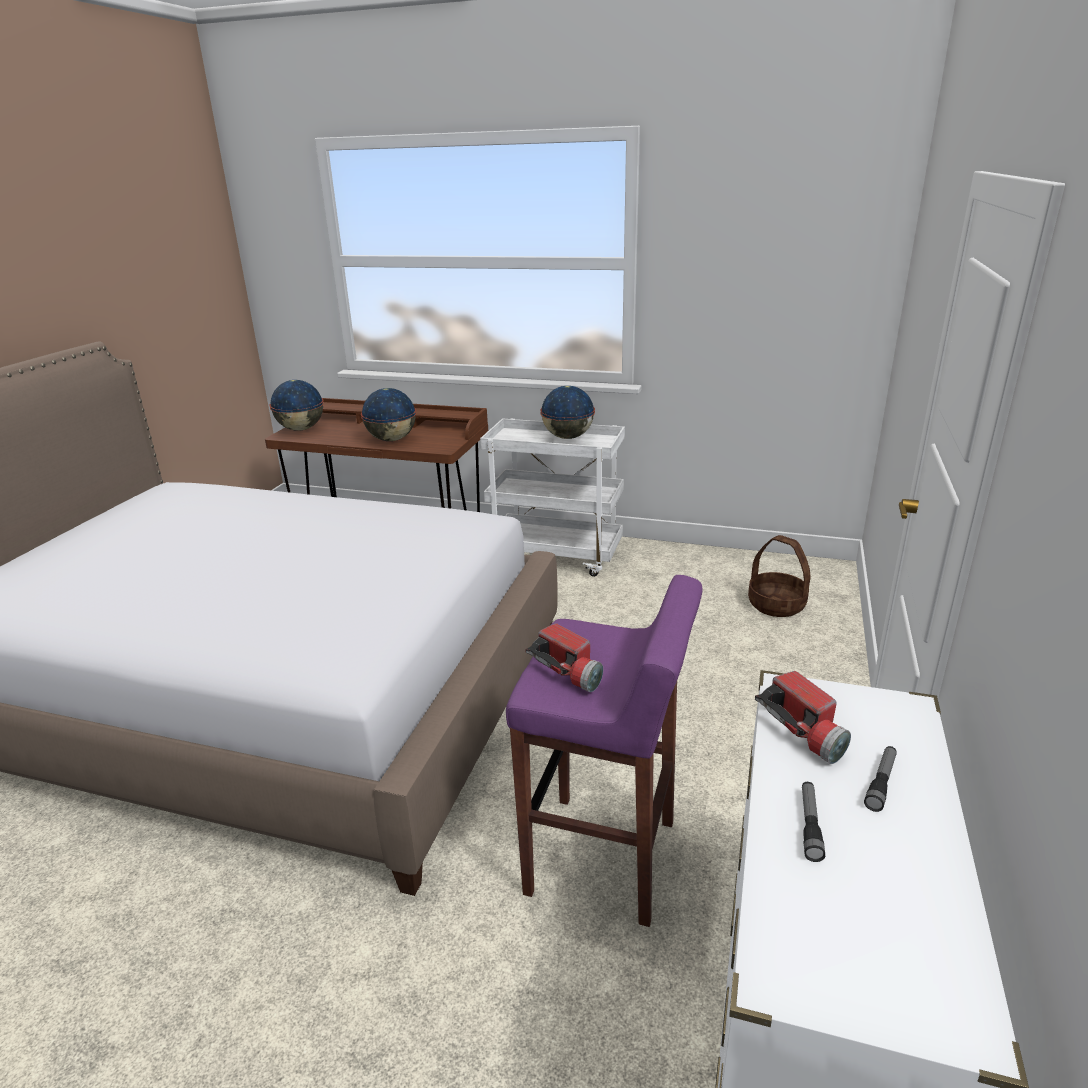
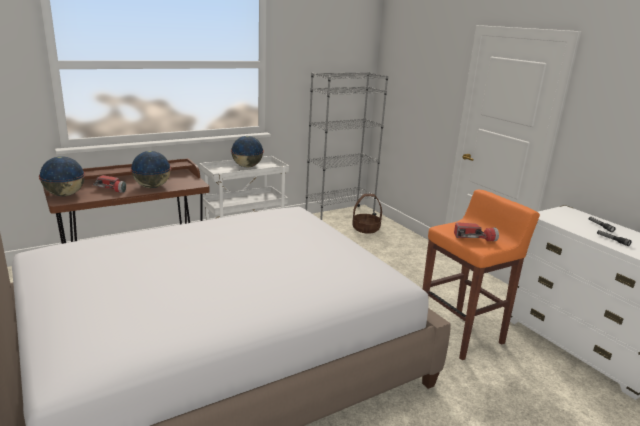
camera: 50 degrees left, 5 degrees down
purple stool [506,575,703,927] -> orange stool [423,190,540,360]
flashlight [755,671,851,764] -> flashlight moved to [93,175,126,193]
none -> grey bookcase [305,72,388,220]

